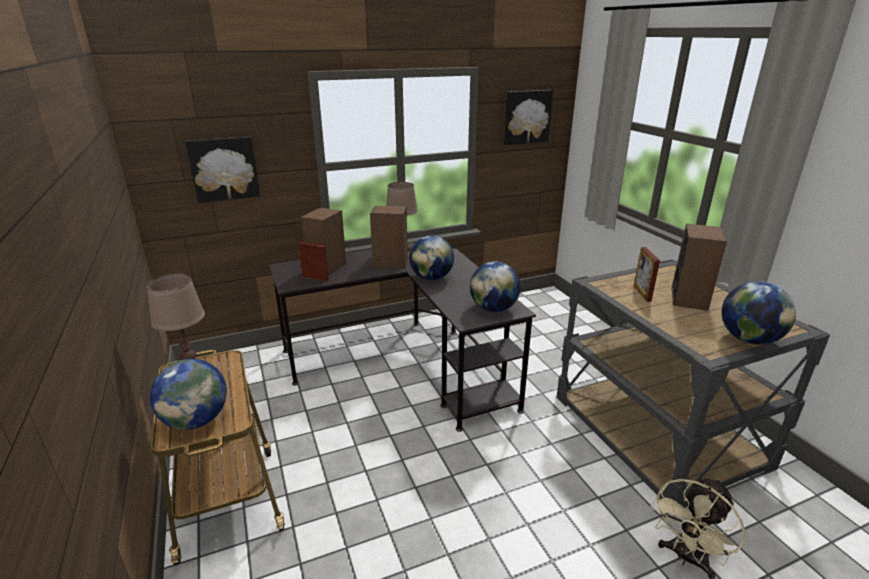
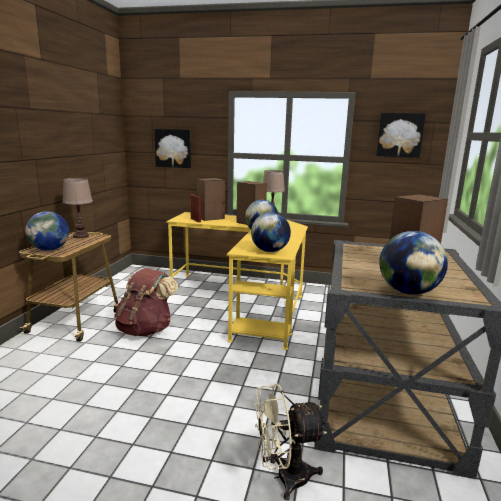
camera: 35 degrees right, 10 degrees down
black desk [269,243,536,432] -> yellow desk [166,212,308,350]
picture frame [634,247,660,302] -> none
none -> brown backpack [114,268,178,336]

